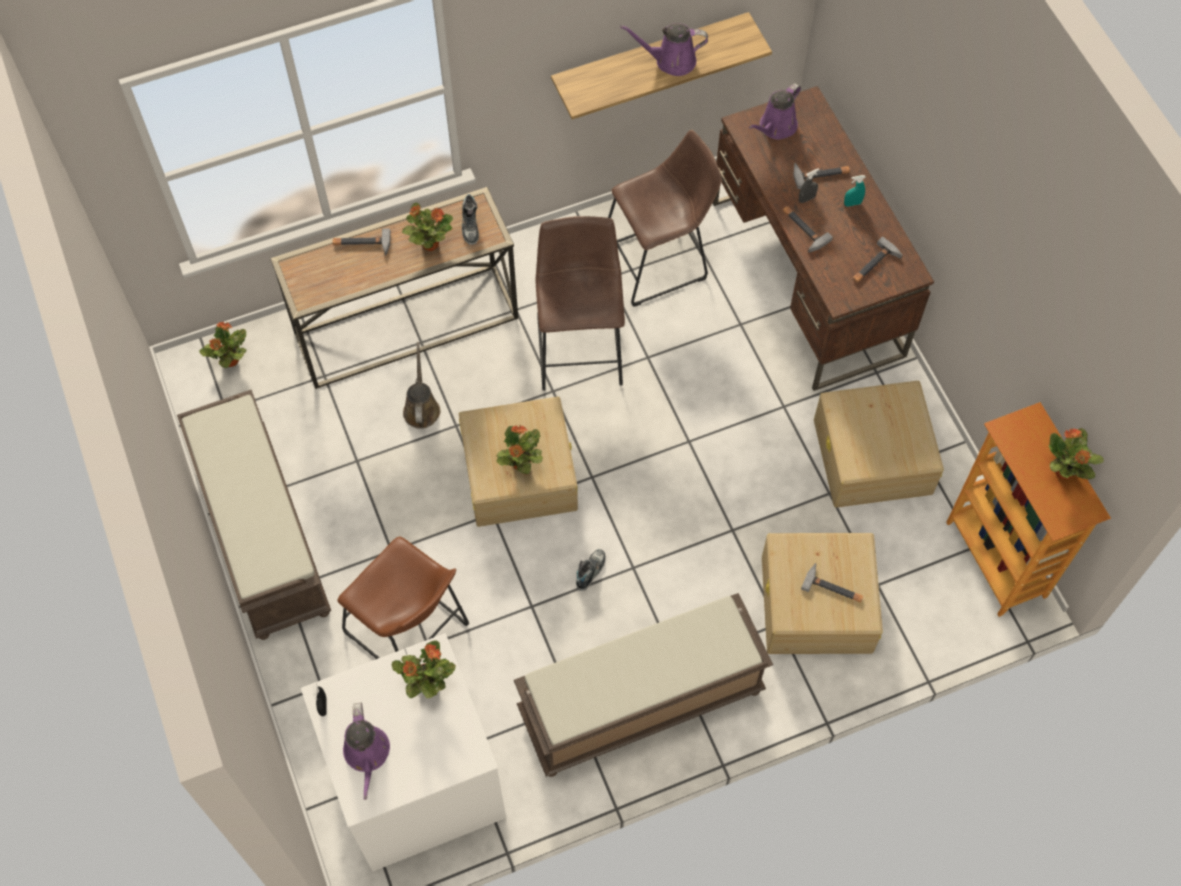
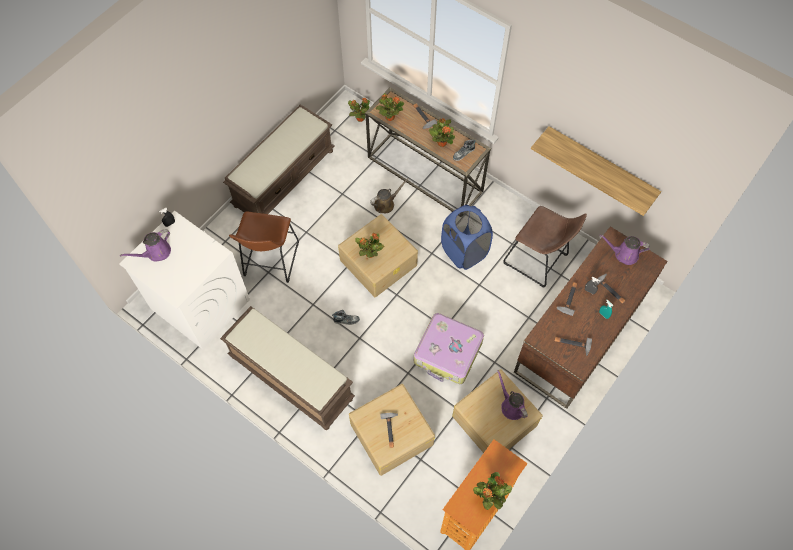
camera: 60 degrees right, 0 degrees up
potted plant [392,640,456,698] -> potted plant moved to [376,93,404,121]
brown stool [536,216,625,391] -> blue laundry basket [441,205,493,270]
purple watering can [620,23,708,76] -> purple watering can moved to [497,370,528,420]
none -> suitcase [414,313,484,384]

